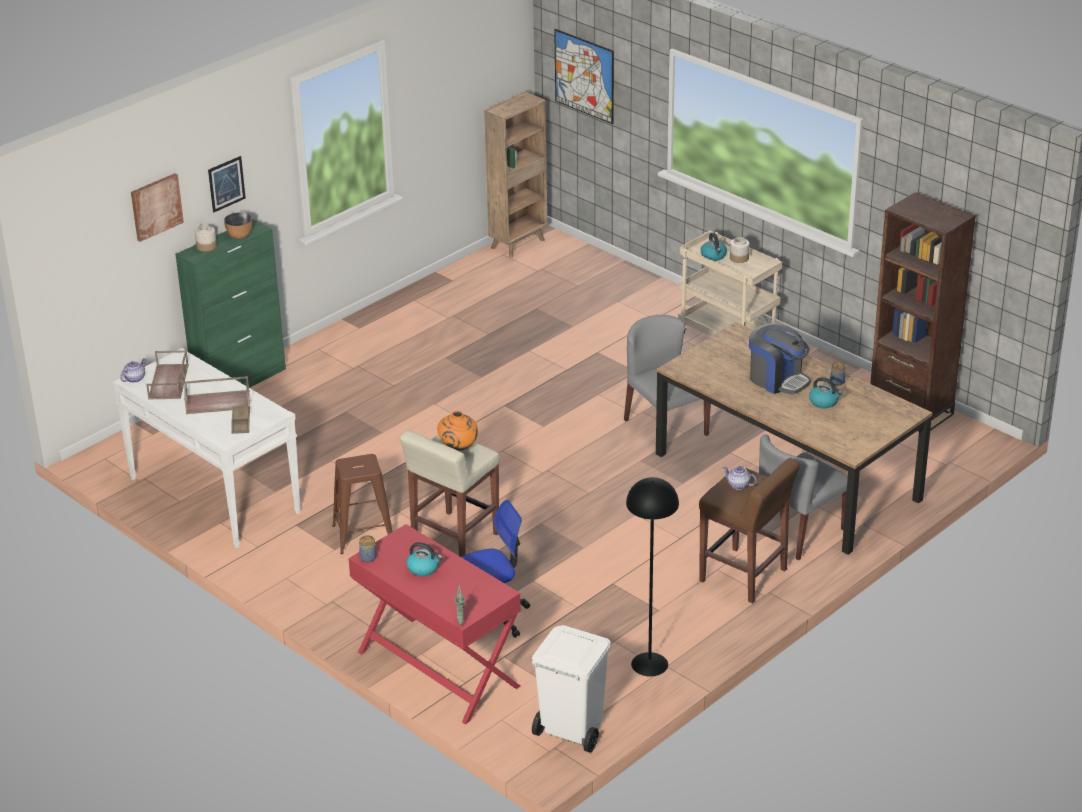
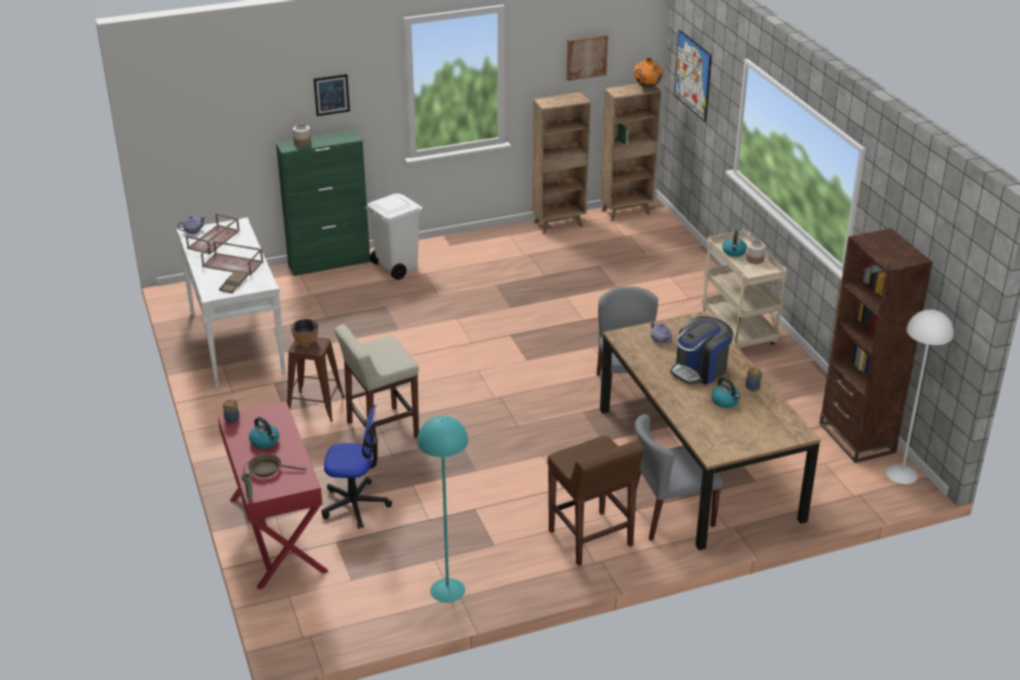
camera: 25 degrees right, 0 degrees up
picture [131,173,184,242] -> picture moved to [566,34,608,81]
bowl [224,212,252,239] -> bowl moved to [291,319,318,345]
orange vase [437,411,478,451] -> orange vase moved to [634,58,663,89]
white trash can [532,625,611,753] -> white trash can moved to [365,194,422,280]
black floor lamp [626,477,679,676] -> turquoise floor lamp [417,416,468,603]
teapot [722,466,757,490] -> teapot moved to [650,321,672,343]
coffee machine [749,323,811,394] -> coffee machine turned 75 degrees clockwise [670,316,733,385]
none -> brown frying pan [248,454,306,477]
none -> brown bookcase [532,92,590,234]
none -> white floor lamp [886,309,954,484]

